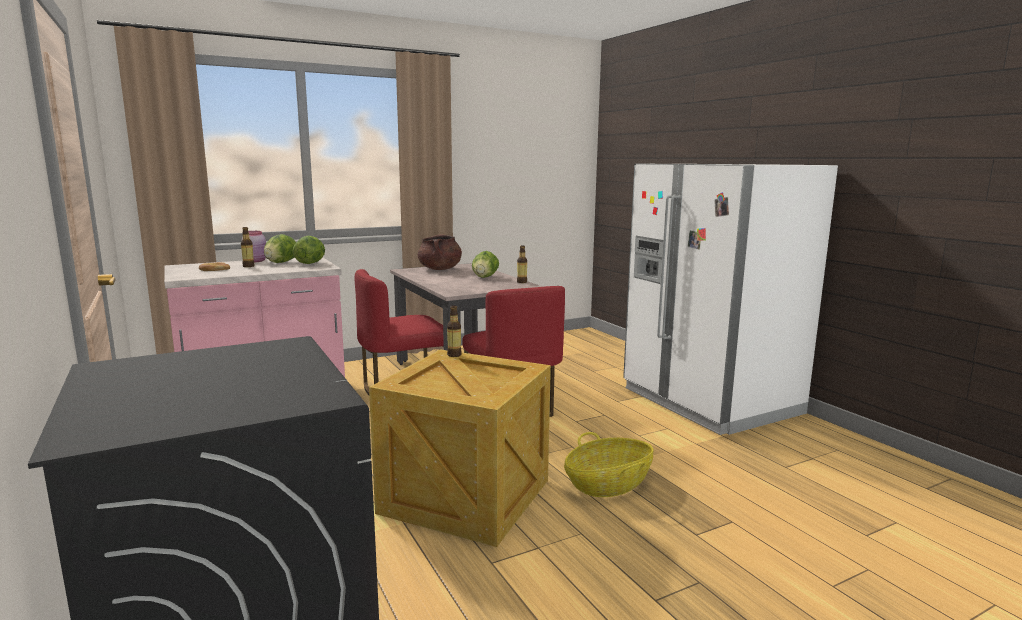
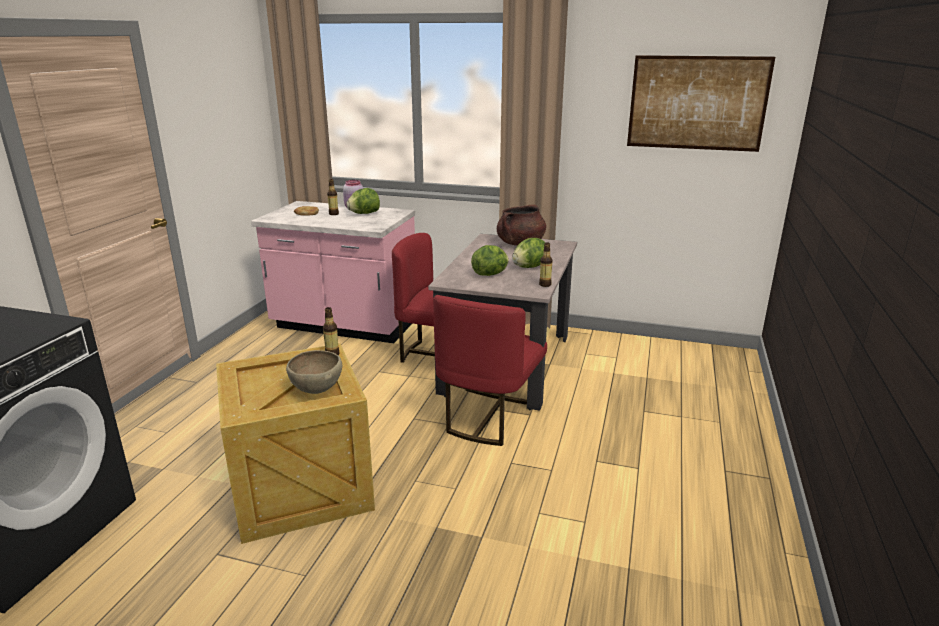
camera: 45 degrees right, 10 degrees up
lettuce [292,236,325,264] -> lettuce moved to [471,245,509,276]
basket [564,432,653,497] -> none
white fridge [623,164,838,435] -> none
none -> brown bowl [286,350,342,394]
none -> picture [627,55,775,152]

